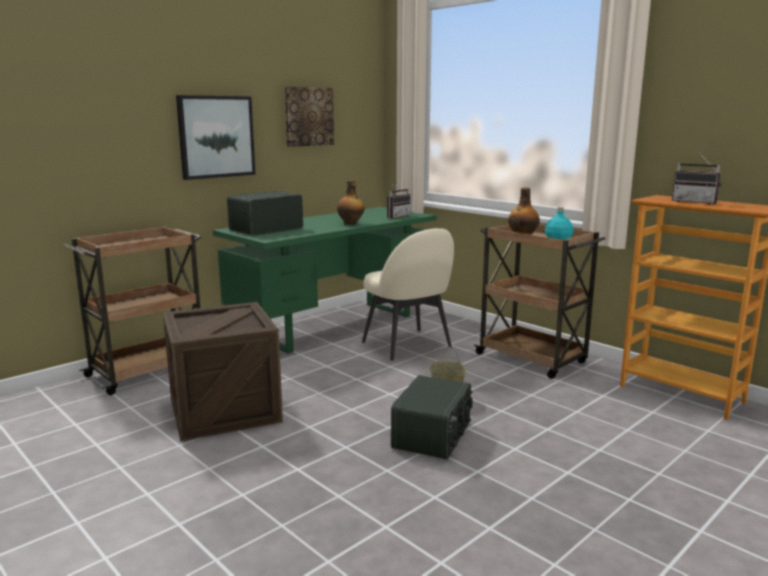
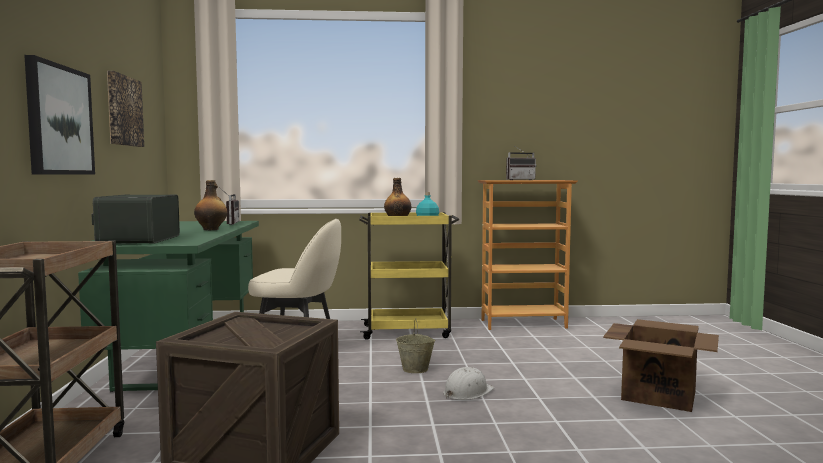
camera: 50 degrees left, 10 degrees down
radio [391,375,473,459] -> white hard hat [443,367,494,400]
brown cart [474,224,605,379] -> yellow cart [359,212,459,340]
none -> cardboard box [603,319,719,412]

